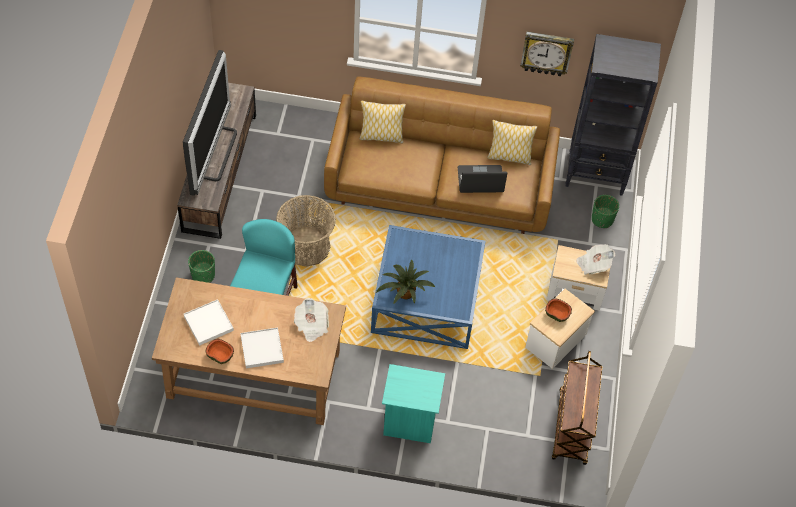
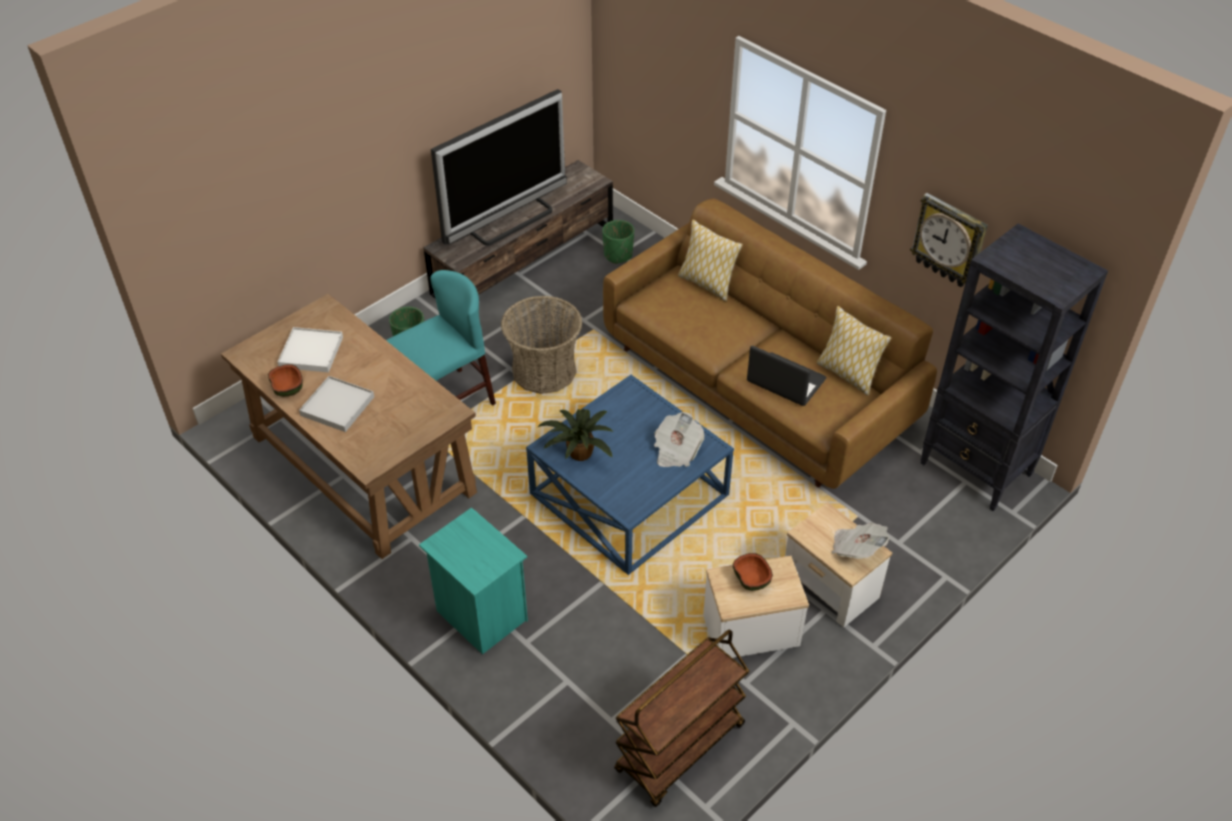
camera: 40 degrees right, 10 degrees down
newspaper [294,298,329,342] -> newspaper moved to [654,412,705,467]
green planter [592,195,619,228] -> green planter moved to [602,220,634,264]

